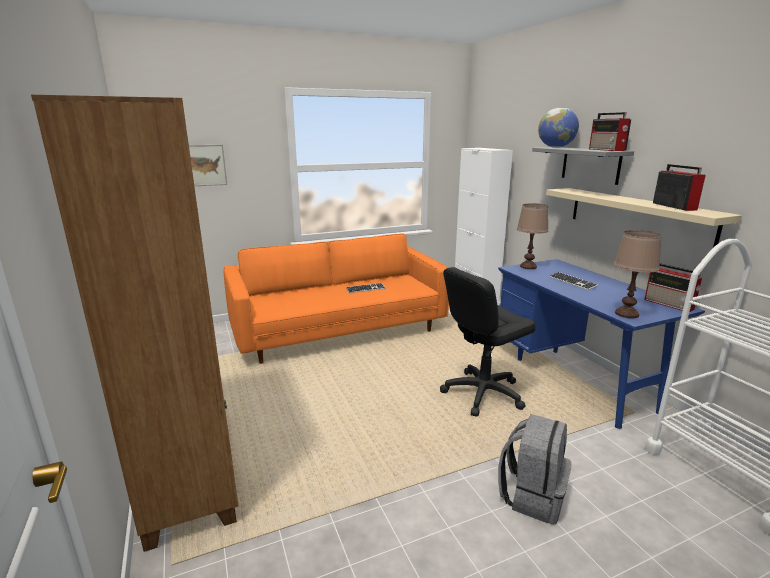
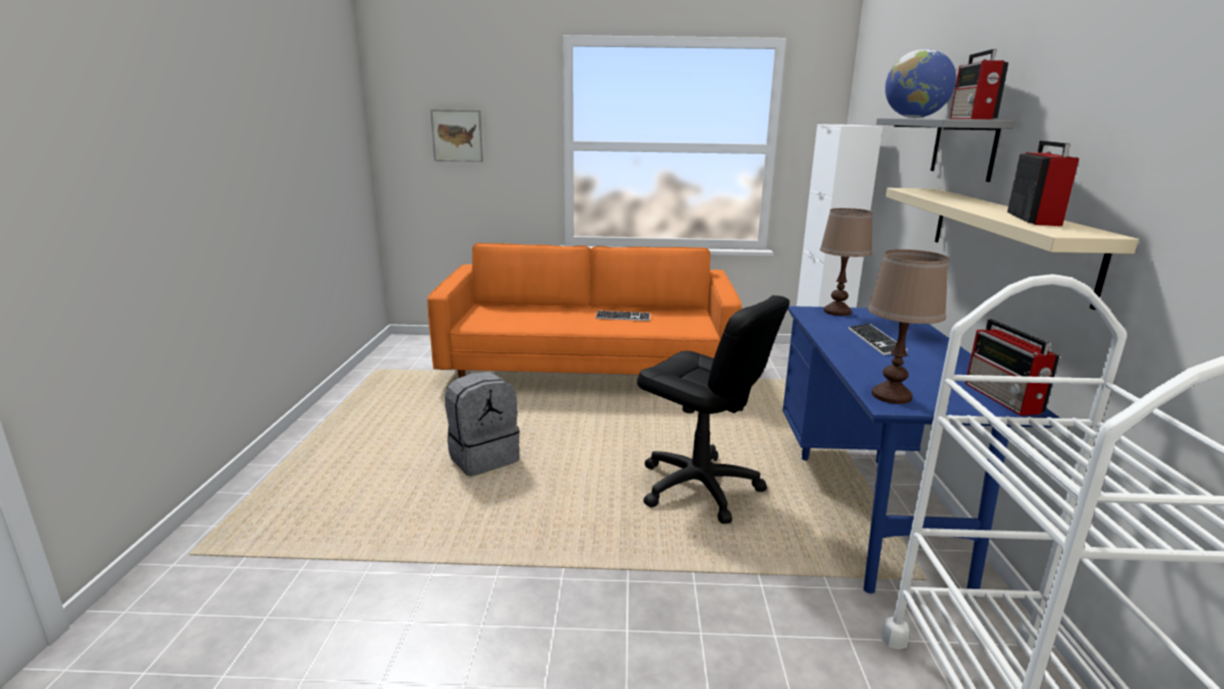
camera: 25 degrees right, 0 degrees up
brown bookcase [31,95,239,552] -> none
black office chair [440,267,536,417] -> black office chair turned 135 degrees counterclockwise [637,295,790,524]
grey backpack [498,414,571,525] -> grey backpack moved to [445,372,519,476]

